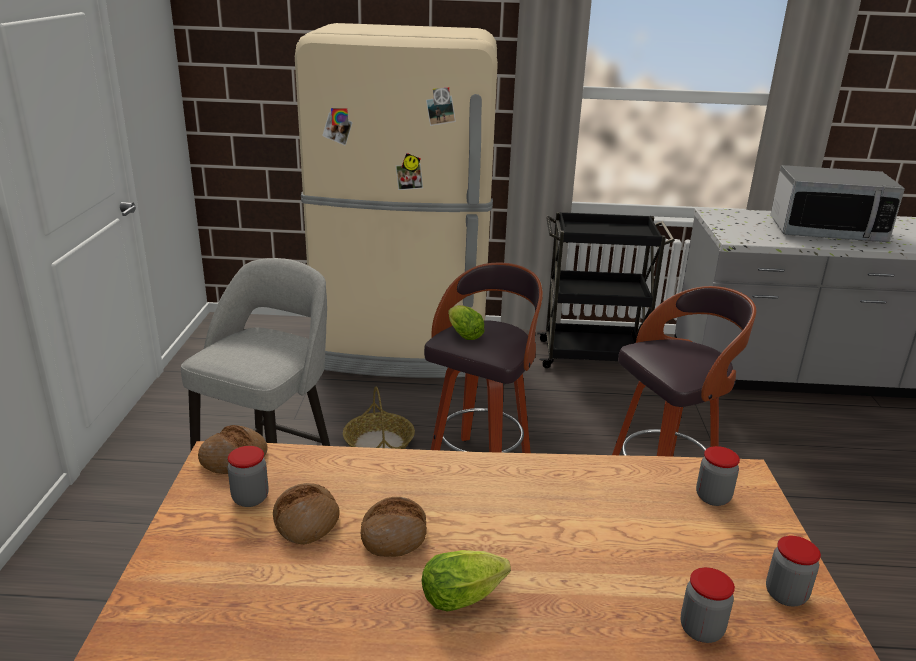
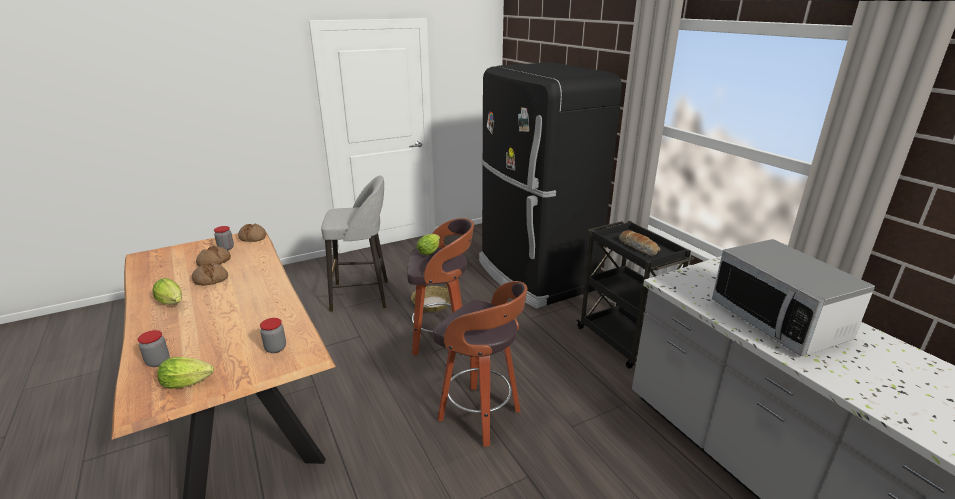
camera: 60 degrees right, 0 degrees up
beige fridge [295,23,498,378] -> black fridge [479,62,622,309]
jar [766,536,821,606] -> lettuce [157,357,214,389]
none -> bread [619,231,660,256]

